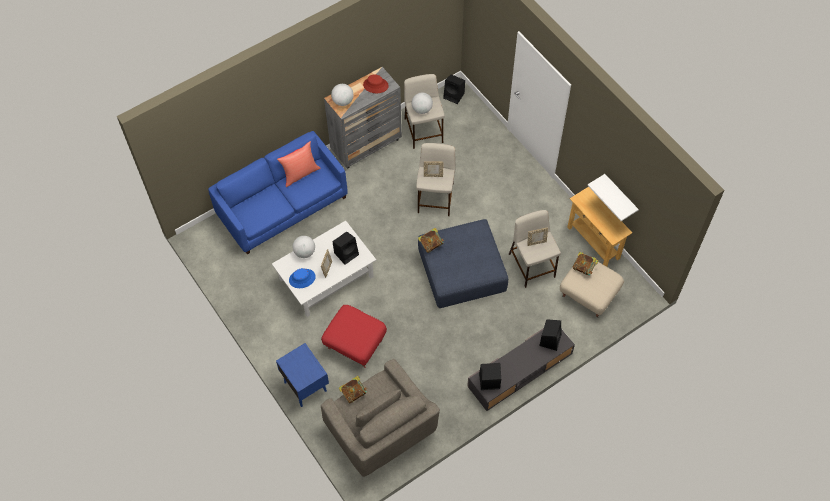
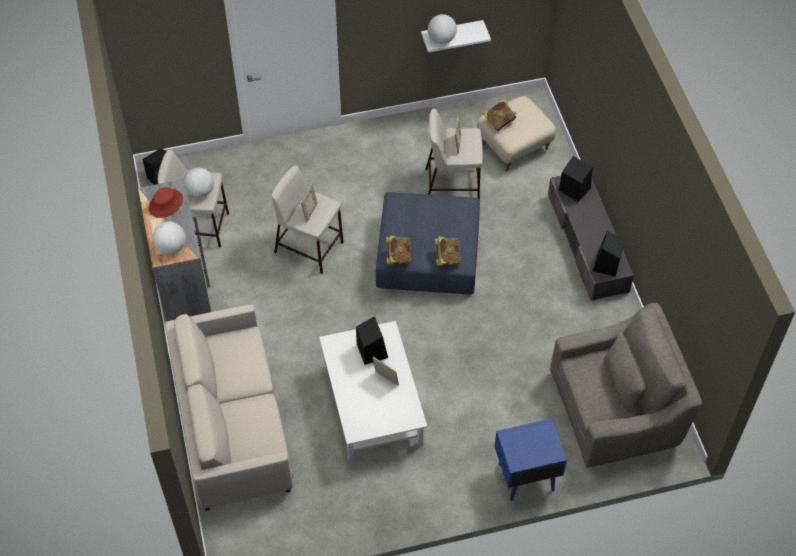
camera: 70 degrees left, 5 degrees down
blue sofa [208,131,348,255] -> beige sofa [165,305,293,511]
red pillow [277,141,321,187] -> none
blue hat [289,268,316,288] -> none
globe [293,236,315,258] -> globe moved to [428,14,457,44]
red ottoman [321,305,387,367] -> none
book [339,376,367,403] -> book moved to [435,237,461,266]
beige console table [567,187,632,267] -> none

